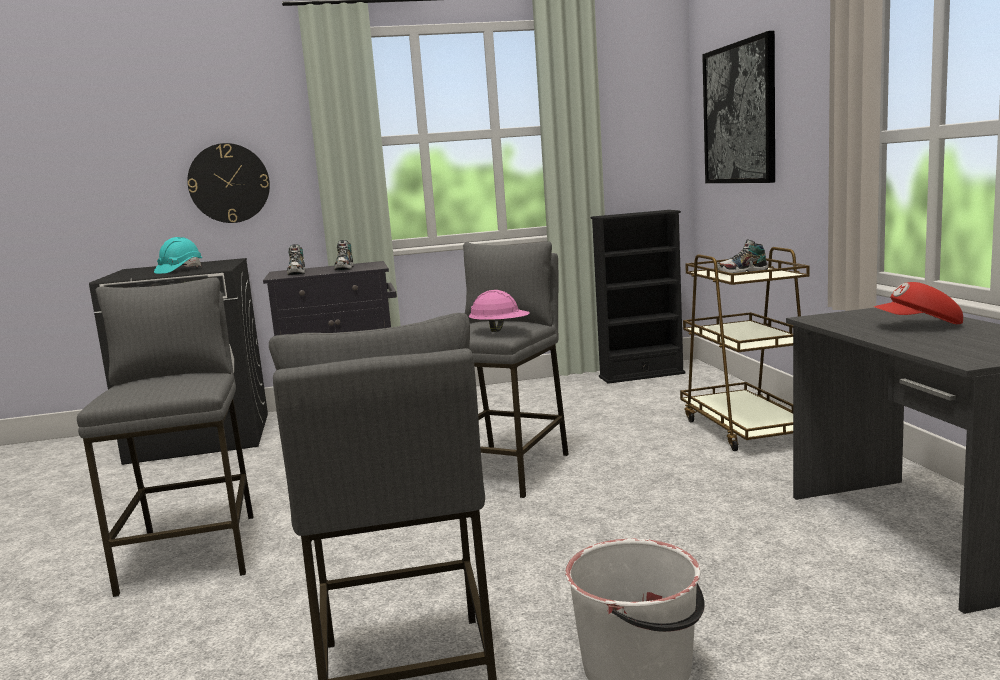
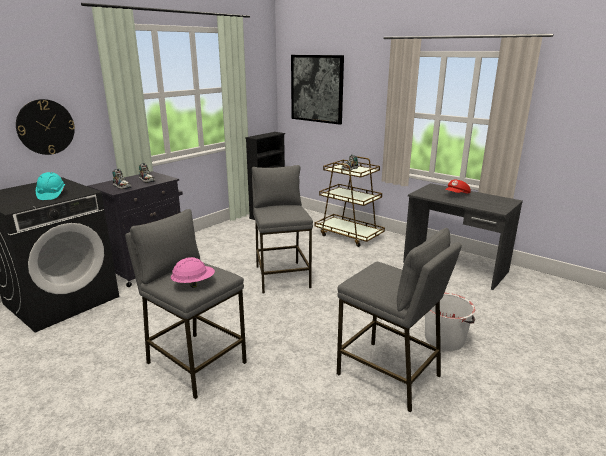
camera: 40 degrees left, 10 degrees up
pink hard hat [469,290,530,332] -> pink hard hat moved to [171,257,215,288]

